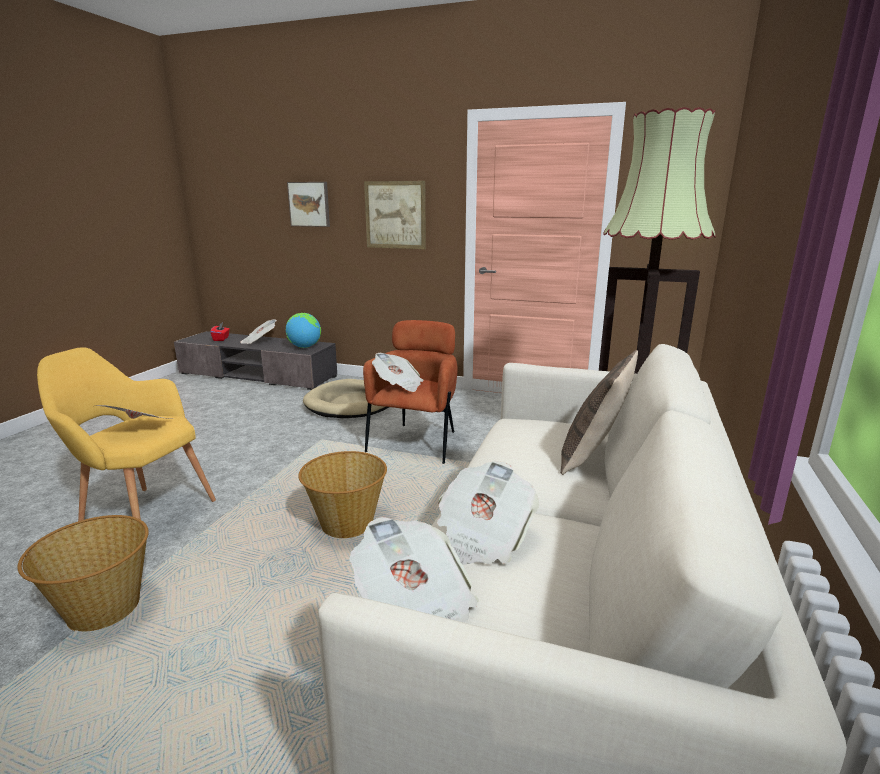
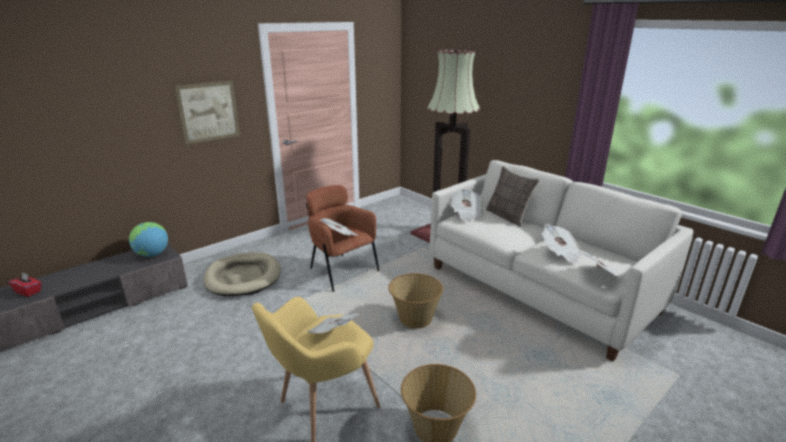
camera: 60 degrees left, 5 degrees up
newspaper [240,319,277,344] -> newspaper moved to [450,189,484,221]
picture [287,182,330,227] -> none

